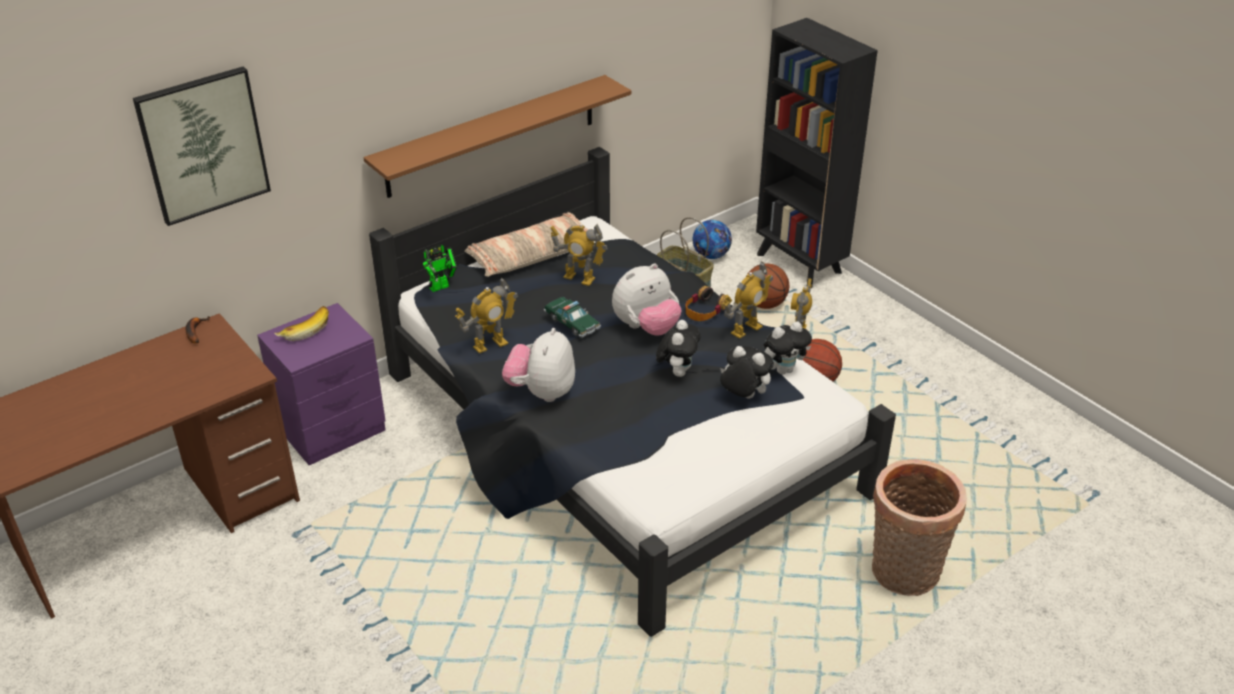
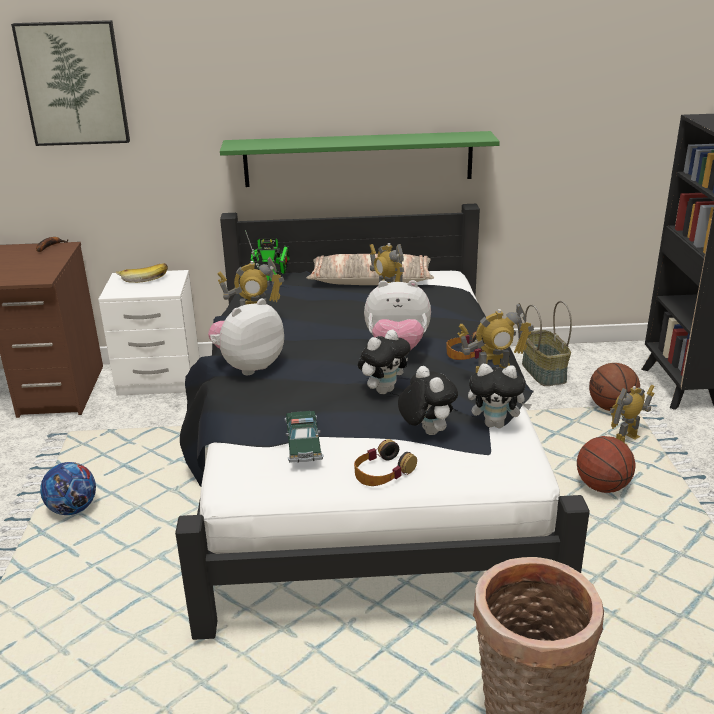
camera: 35 degrees right, 10 degrees down
purple nightstand [257,303,386,465] -> white nightstand [98,270,199,396]
brown shelf [364,75,631,198] -> green shelf [220,131,500,187]
toy car [544,297,601,338] -> toy car moved to [285,411,324,463]
football [692,220,732,259] -> football moved to [40,462,96,515]
none -> headphones [354,439,417,486]

